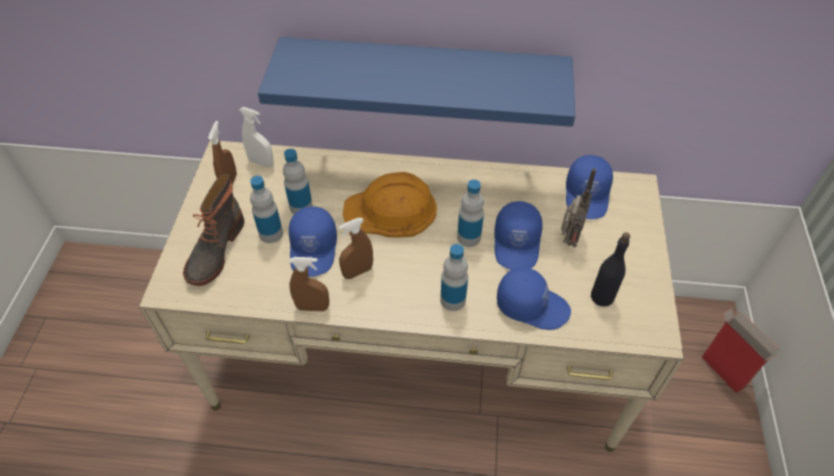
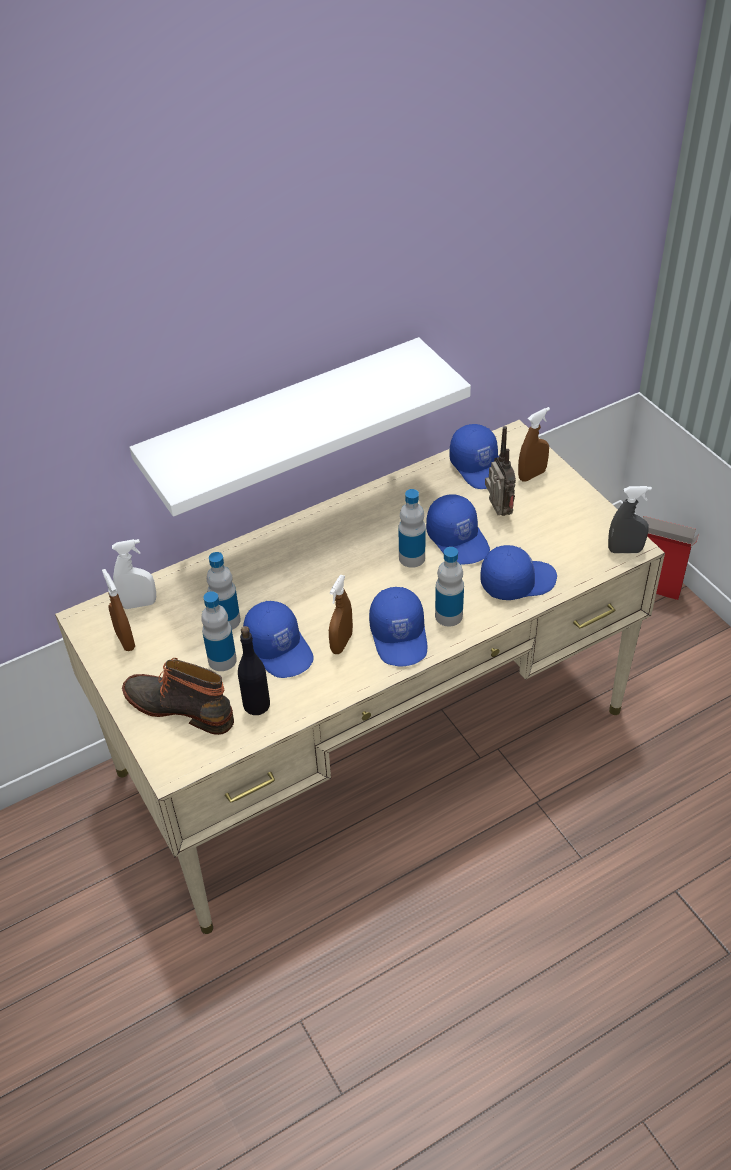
camera: 35 degrees left, 5 degrees down
boot [183,174,245,286] -> boot turned 135 degrees clockwise [122,658,234,735]
blue shelf [258,37,575,127] -> white shelf [129,337,471,517]
brown spray bottle [290,257,329,311] -> brown spray bottle moved to [518,407,550,481]
orange hard hat [343,172,437,238] -> none
black bottle [591,232,630,307] -> black bottle moved to [238,626,270,715]
none -> blue cap [369,587,427,666]
none -> grey spray bottle [608,486,652,553]

